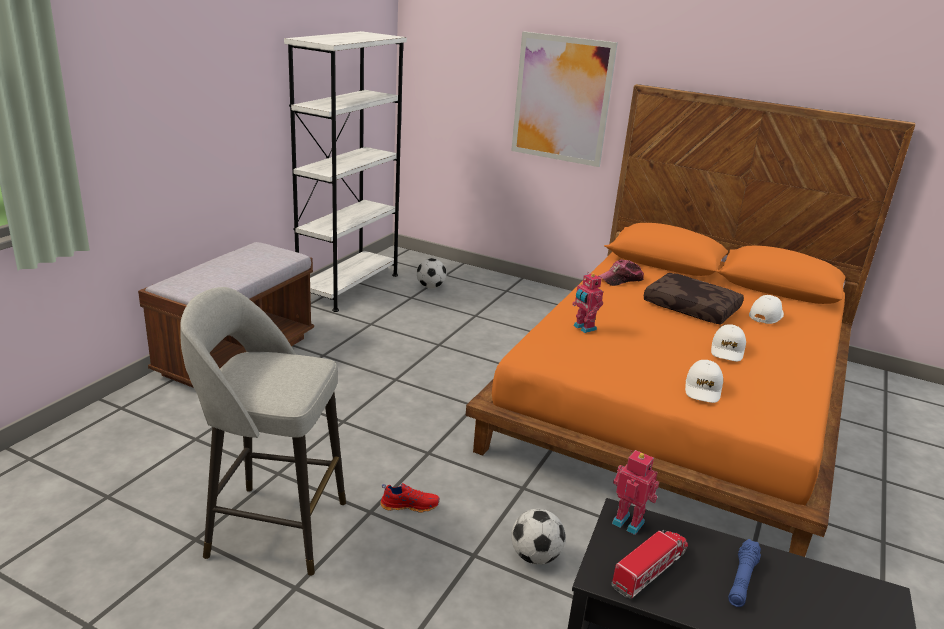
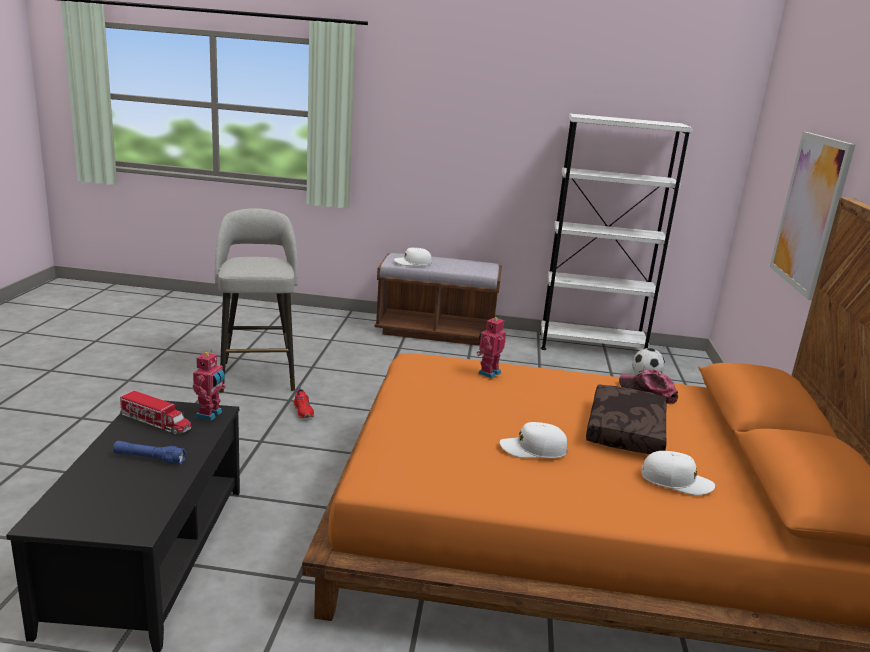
camera: 70 degrees right, 5 degrees down
football [511,509,565,565] -> none
white cap [685,360,723,403] -> white cap moved to [394,248,432,265]

